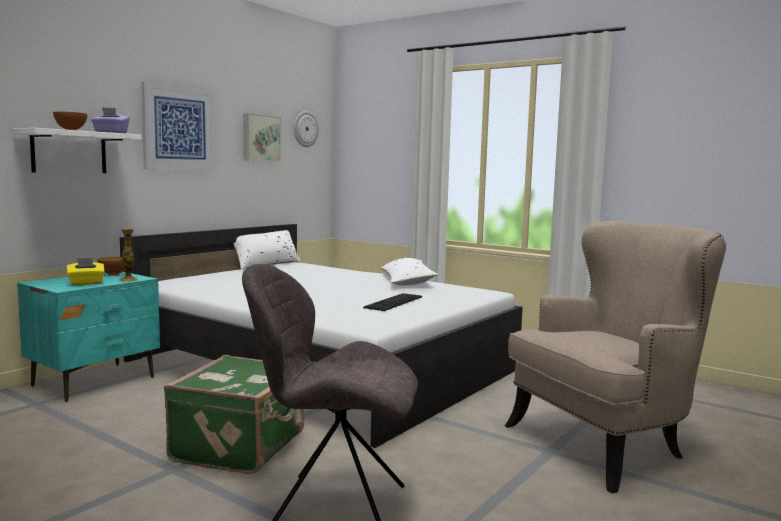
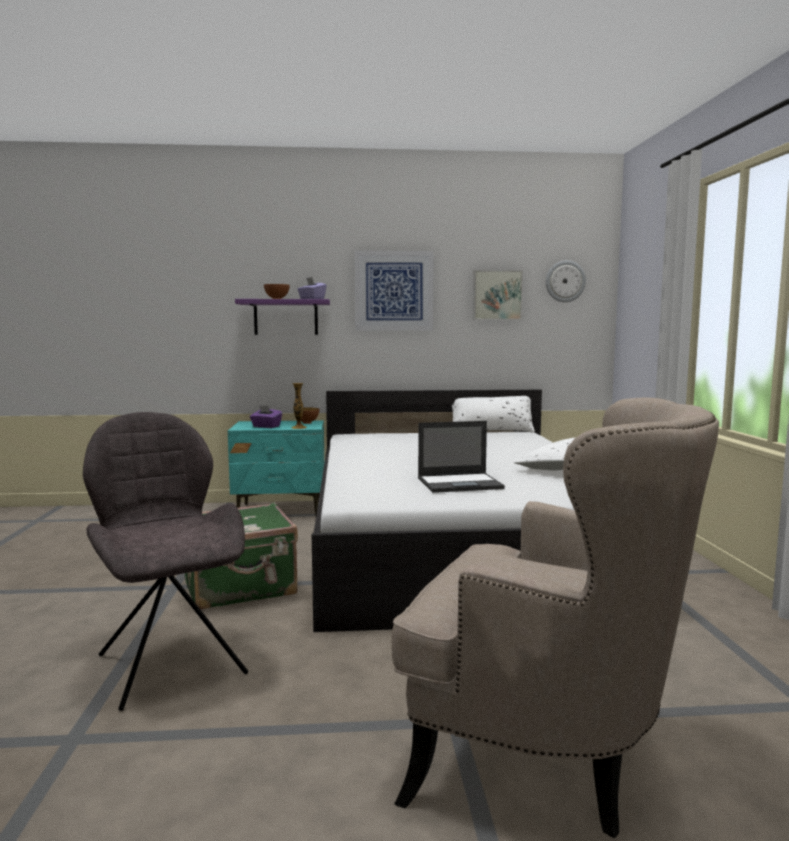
camera: 50 degrees right, 0 degrees up
white shelf [13,128,141,173] -> purple shelf [235,299,330,335]
yellow tissue box [67,258,105,285] -> purple tissue box [250,405,282,428]
keyboard [363,293,422,311] -> laptop [418,421,505,493]

